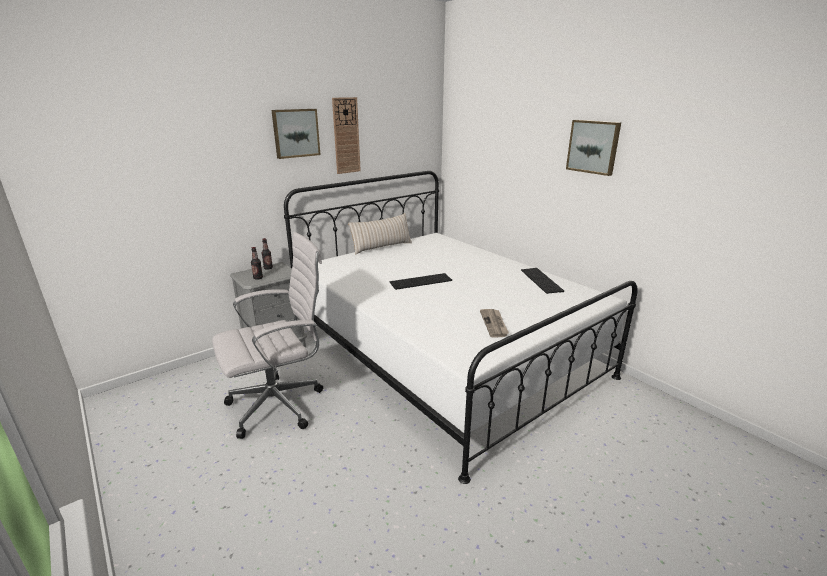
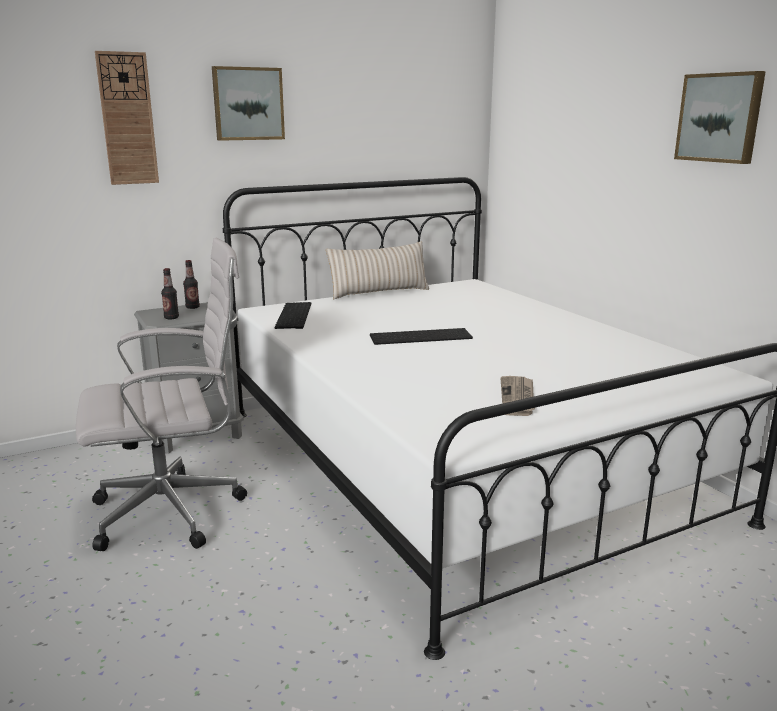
camera: 10 degrees right, 5 degrees down
wall clock [332,97,361,174] -> wall clock moved to [95,51,159,185]
keyboard [521,268,564,294] -> keyboard moved to [275,302,311,329]

